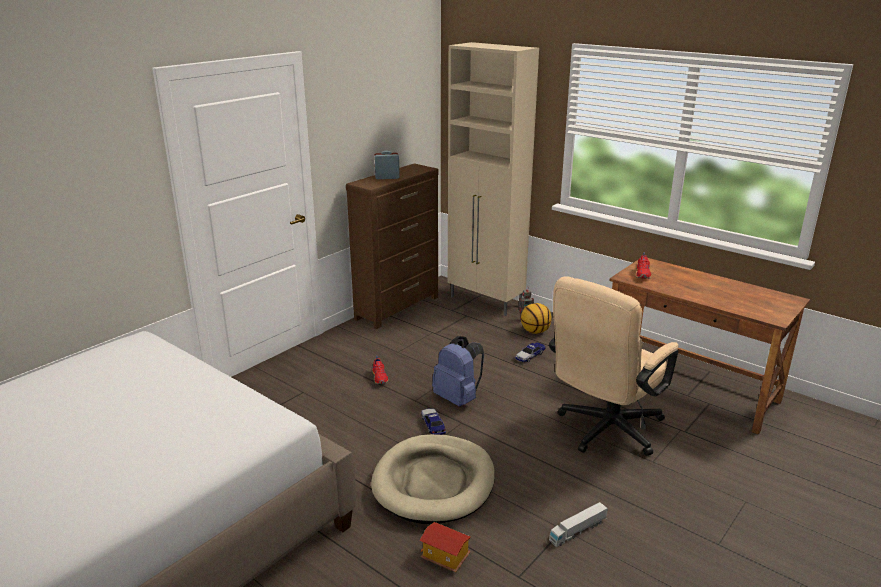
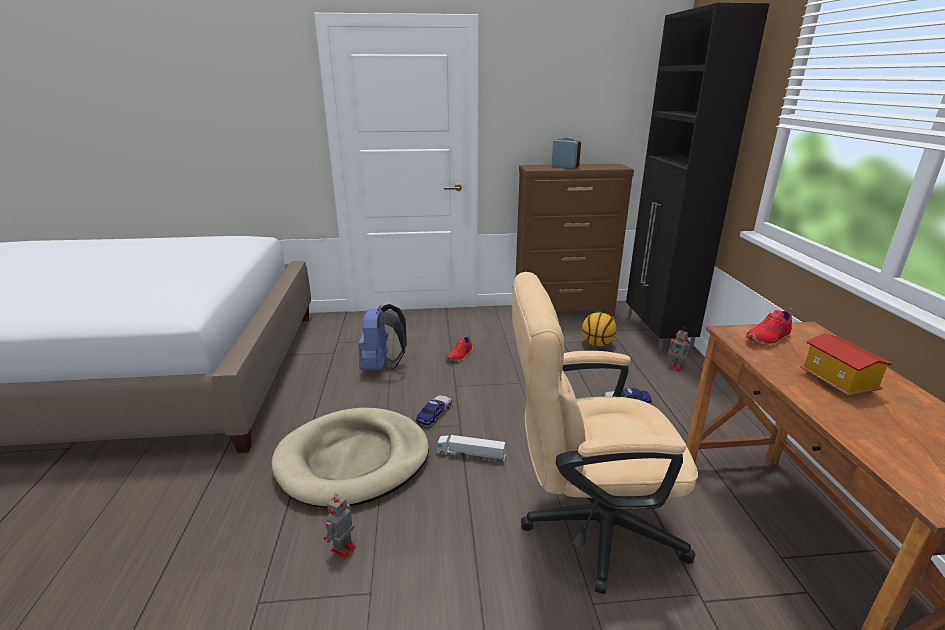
camera: 45 degrees right, 0 degrees up
toy house [419,522,471,572] -> toy house moved to [800,333,893,398]
blue backpack [432,336,484,407] -> blue backpack moved to [358,304,407,371]
beige cabinet [448,42,539,316] -> black cabinet [626,3,770,356]
basketball [521,303,552,334] -> basketball moved to [582,312,616,346]
toy truck [549,502,608,547] -> toy truck moved to [436,435,506,462]
none -> toy robot [324,493,357,559]

